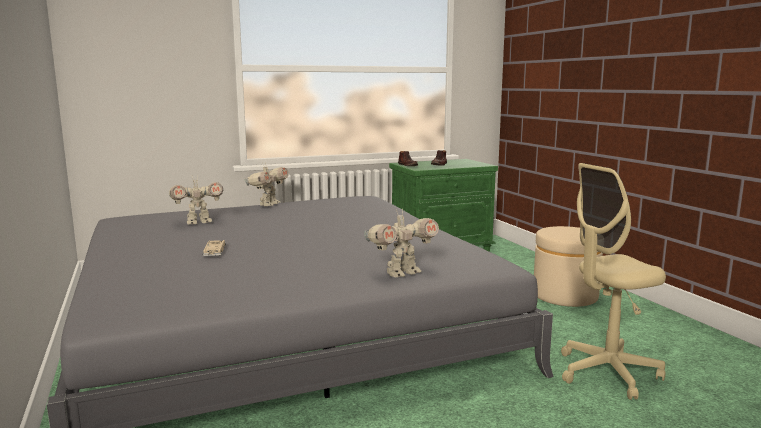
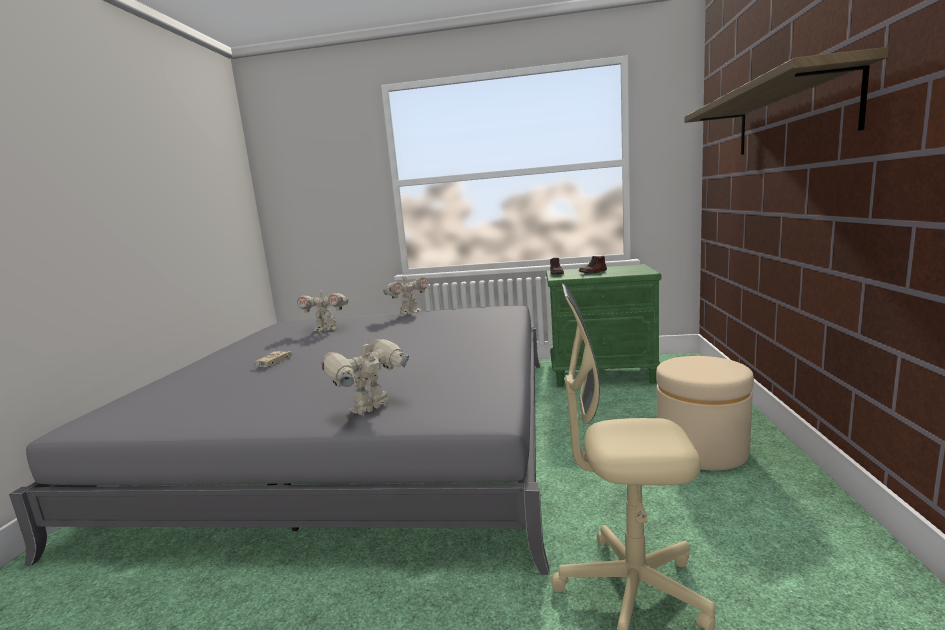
camera: 30 degrees right, 0 degrees up
toy robot [364,209,439,277] -> toy robot turned 135 degrees clockwise [321,336,409,415]
none -> shelf [684,47,889,155]

